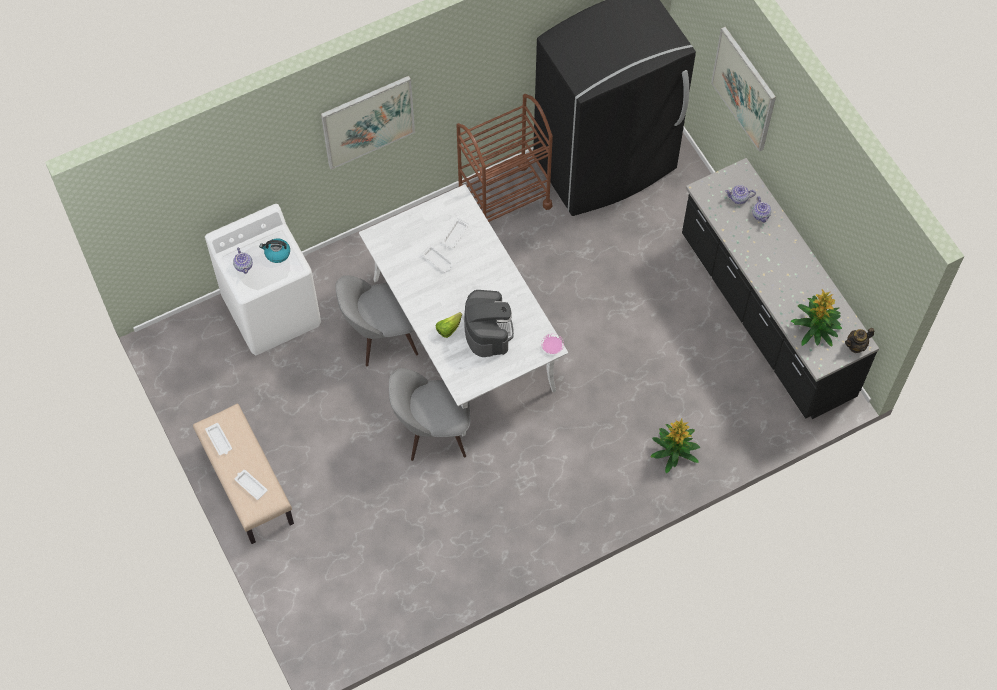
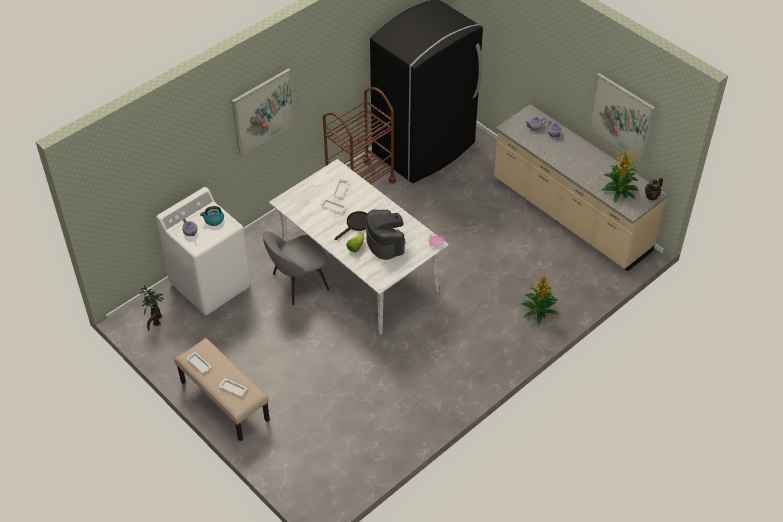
camera: 15 degrees left, 15 degrees down
grey chair [389,368,471,461] -> none
black counter [682,158,879,419] -> beige counter [494,104,668,271]
picture [711,27,776,152] -> picture moved to [588,73,655,162]
none -> potted plant [139,285,164,331]
none -> black frying pan [335,211,368,240]

